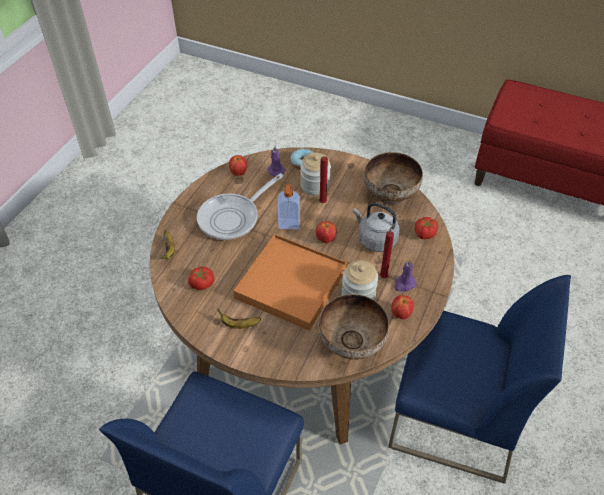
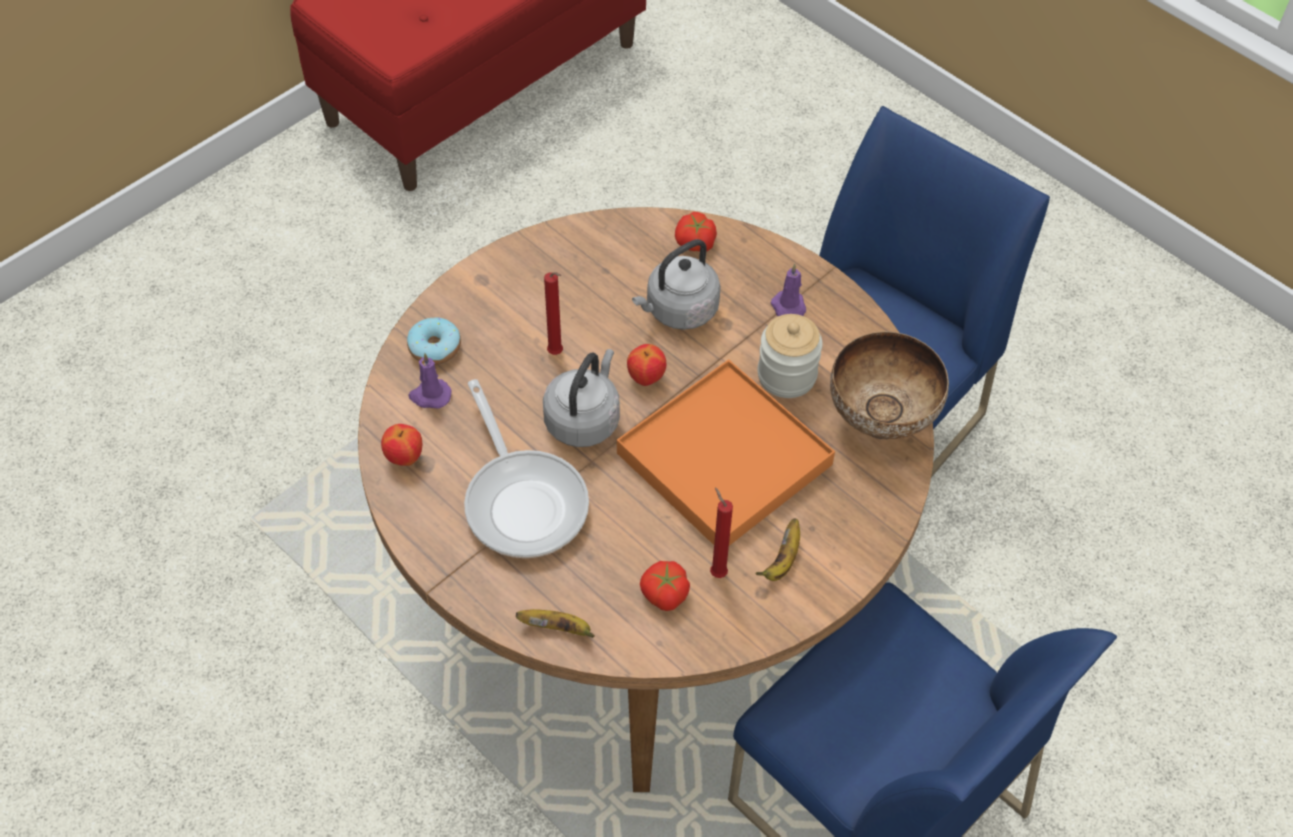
camera: 70 degrees left, 5 degrees up
soap dispenser [278,184,300,229] -> grey kettle [543,349,620,447]
jar [300,153,331,196] -> none
bowl [364,152,423,206] -> none
red candle [380,224,394,278] -> red candle moved to [710,488,733,578]
apple [392,295,414,319] -> none

